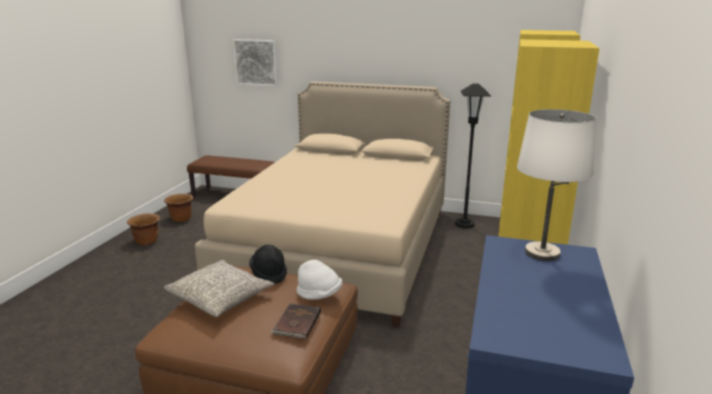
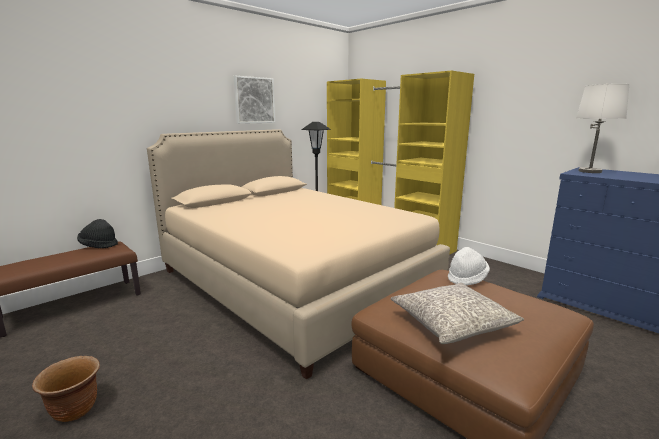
camera: 60 degrees left, 5 degrees down
brown planter [164,194,193,222] -> none
picture [233,39,278,87] -> picture moved to [234,76,275,124]
black hat [249,244,287,284] -> black hat moved to [77,219,118,248]
brown book [270,304,321,339] -> none

